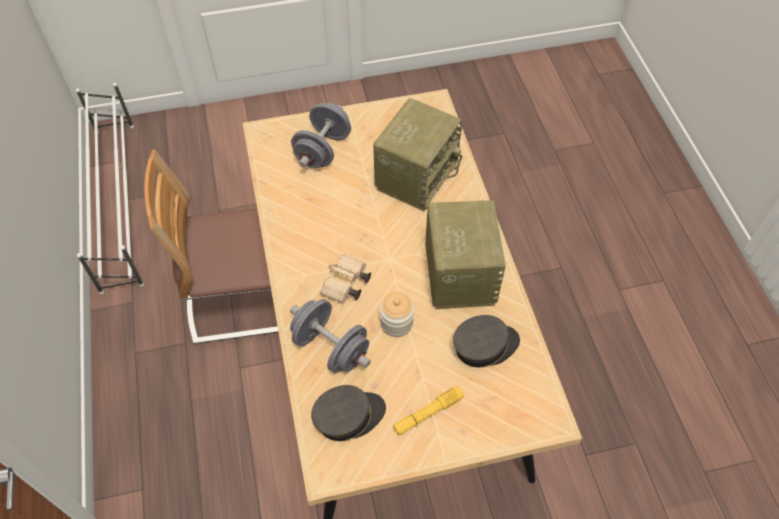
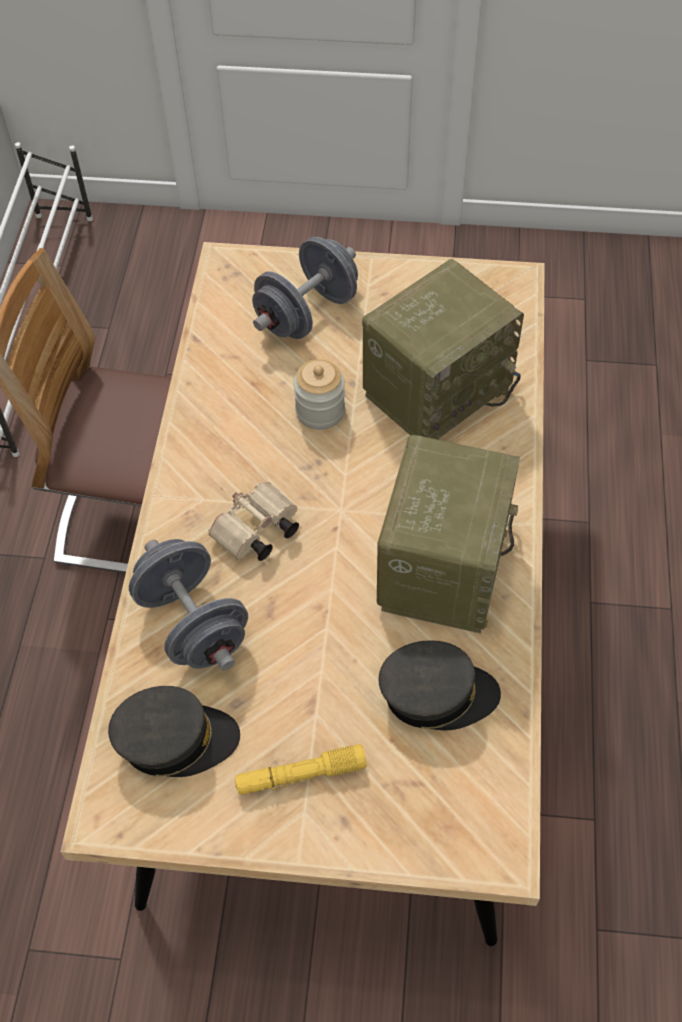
camera: 20 degrees right, 0 degrees up
jar [380,292,414,337] -> jar moved to [294,359,345,430]

